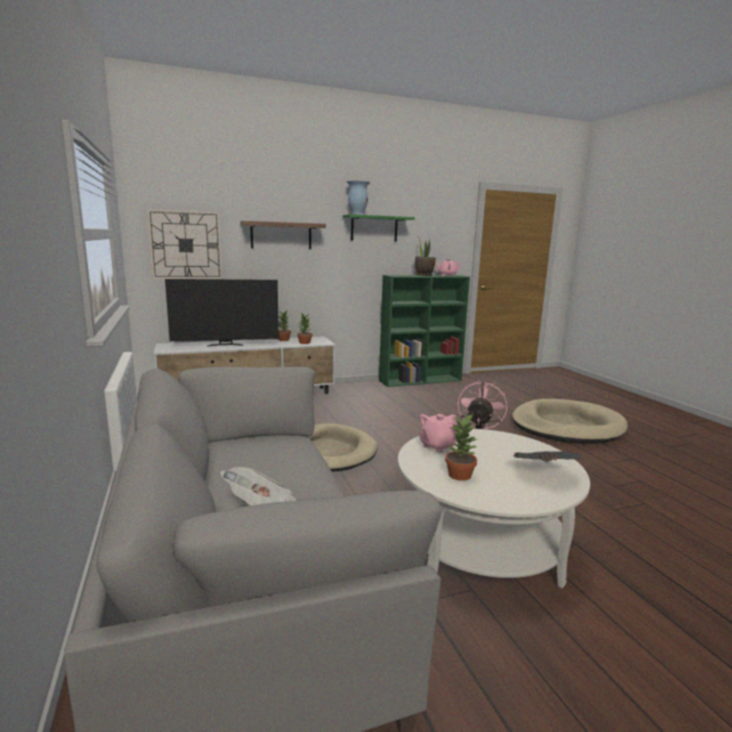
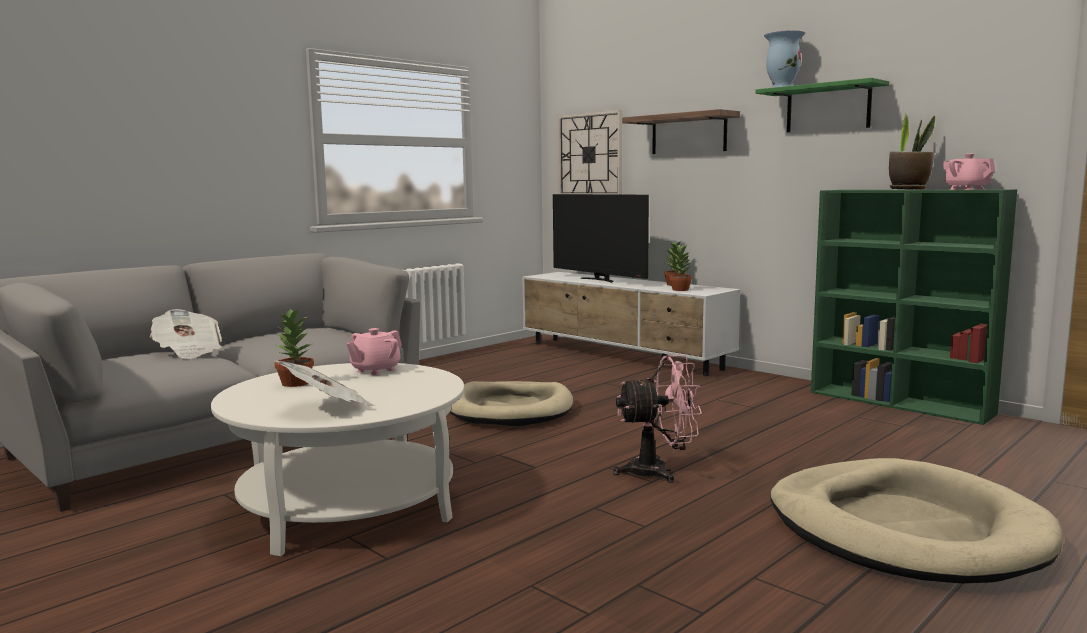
camera: 65 degrees right, 5 degrees down
pink teapot [420,414,458,453] -> pink teapot turned 75 degrees counterclockwise [347,328,402,375]

